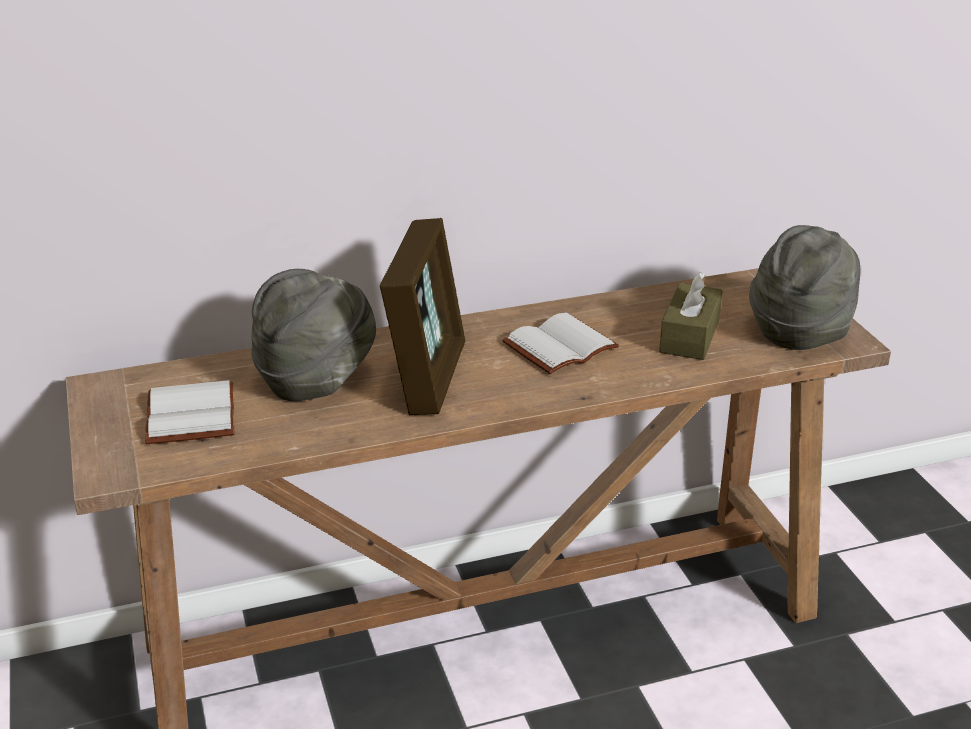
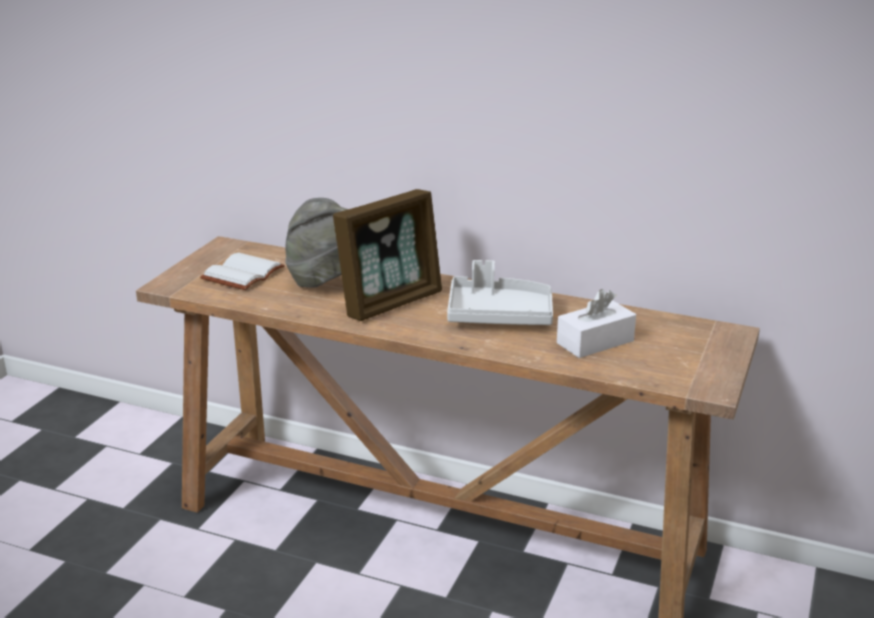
camera: 40 degrees right, 5 degrees down
white book [502,313,619,374] -> grey tray [447,260,553,325]
brown tissue box [659,272,723,360] -> white tissue box [557,289,636,358]
grey hat [749,225,860,350] -> none

